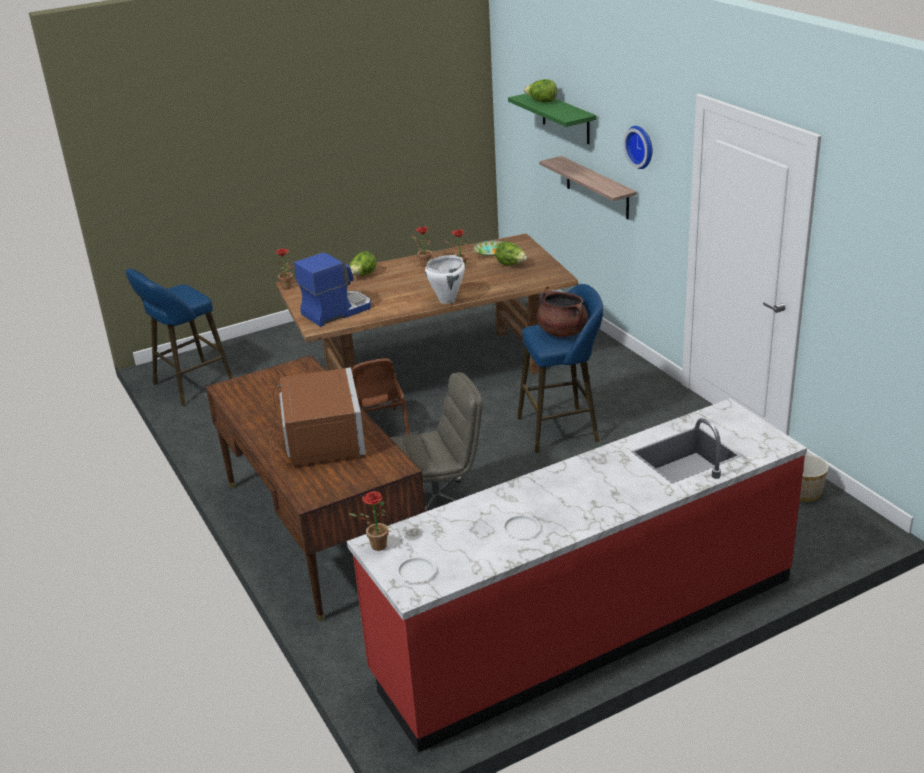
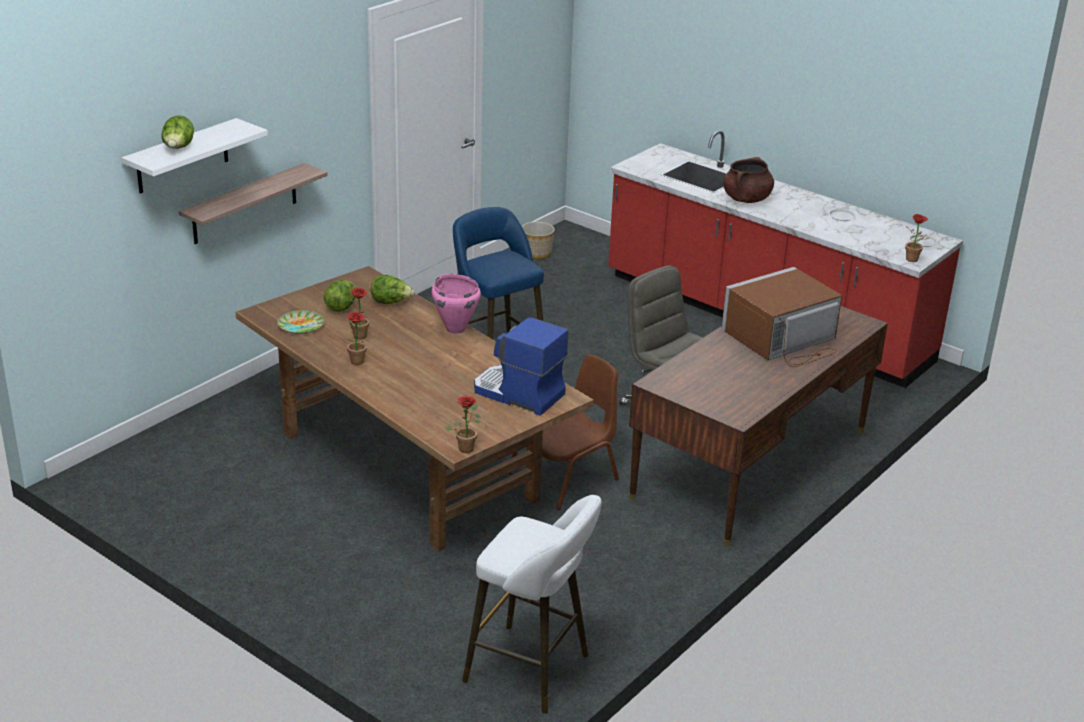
camera: 115 degrees left, 0 degrees up
blue stool [126,268,233,406] -> white stool [462,495,602,713]
lettuce [349,251,376,276] -> lettuce moved to [371,275,414,304]
white cooking pot [425,255,465,304] -> pink cooking pot [432,274,481,334]
green shelf [508,94,596,144] -> white shelf [122,118,268,194]
brown cooking pot [536,291,588,337] -> brown cooking pot moved to [723,157,774,203]
wall clock [623,126,652,169] -> none

